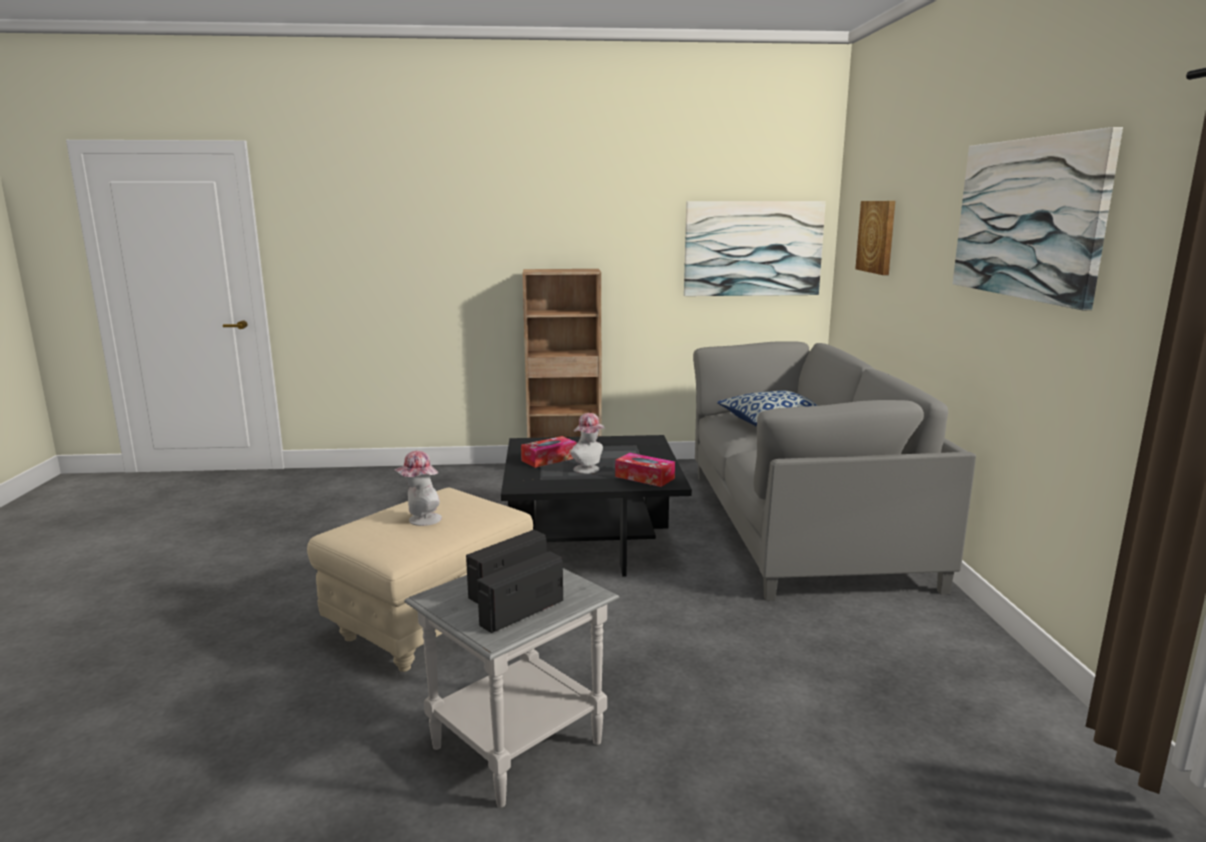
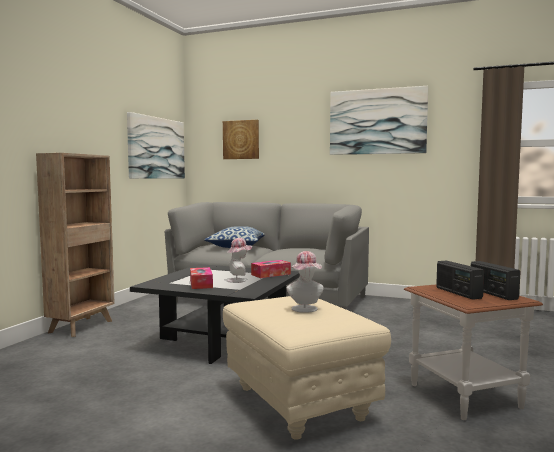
camera: 65 degrees left, 10 degrees down
grey side table [404,568,620,808] -> brown side table [404,285,543,420]

